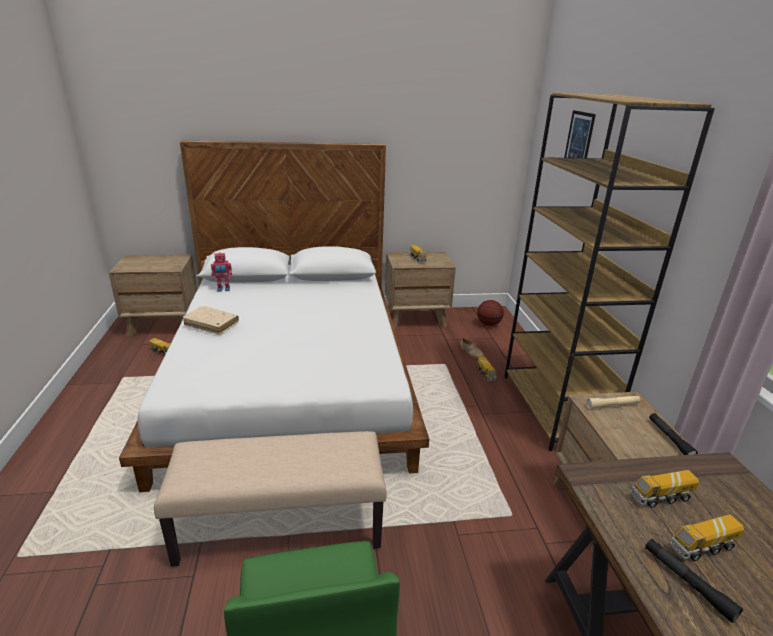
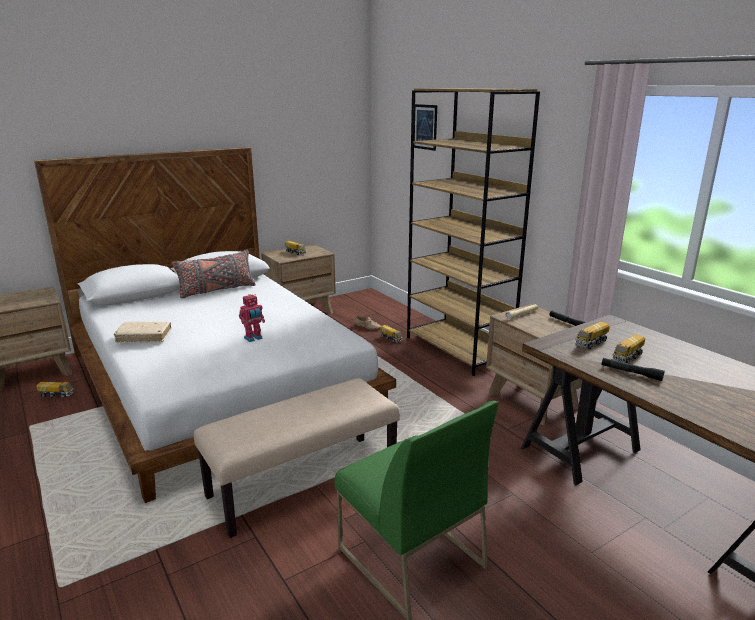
camera: 25 degrees left, 5 degrees down
toy robot [211,252,232,292] -> toy robot moved to [239,294,265,342]
basketball [477,300,504,326] -> none
none -> grey pillow [172,250,256,298]

